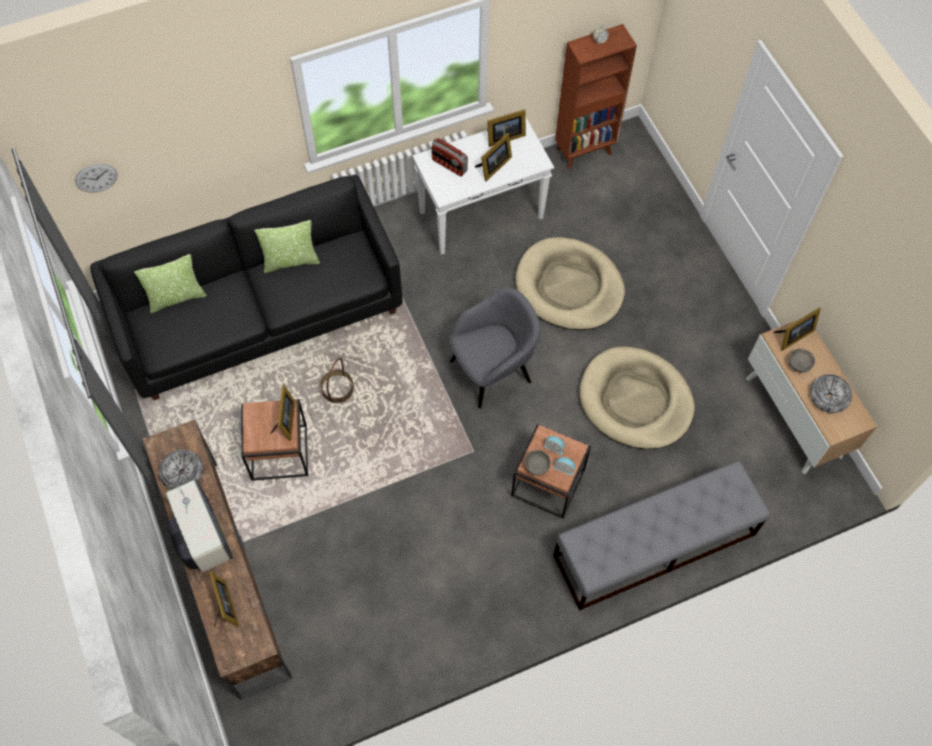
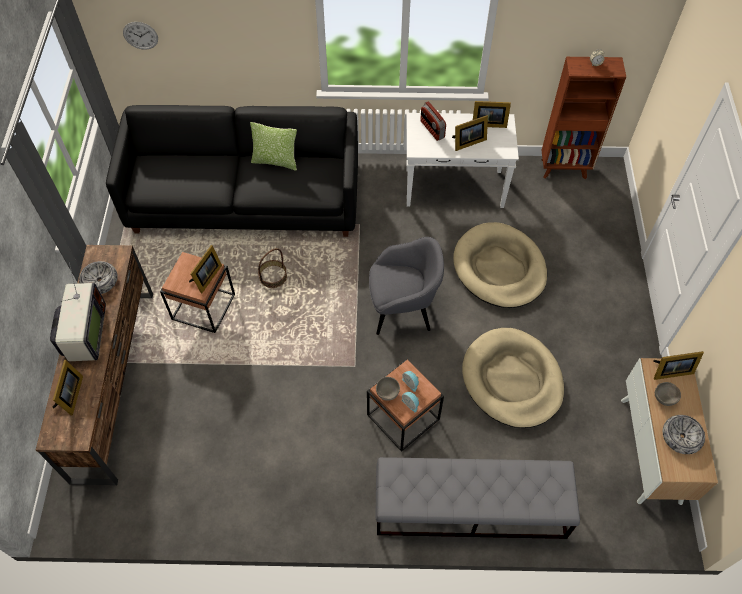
camera: 25 degrees right, 5 degrees down
pillow [134,254,206,313] -> none

